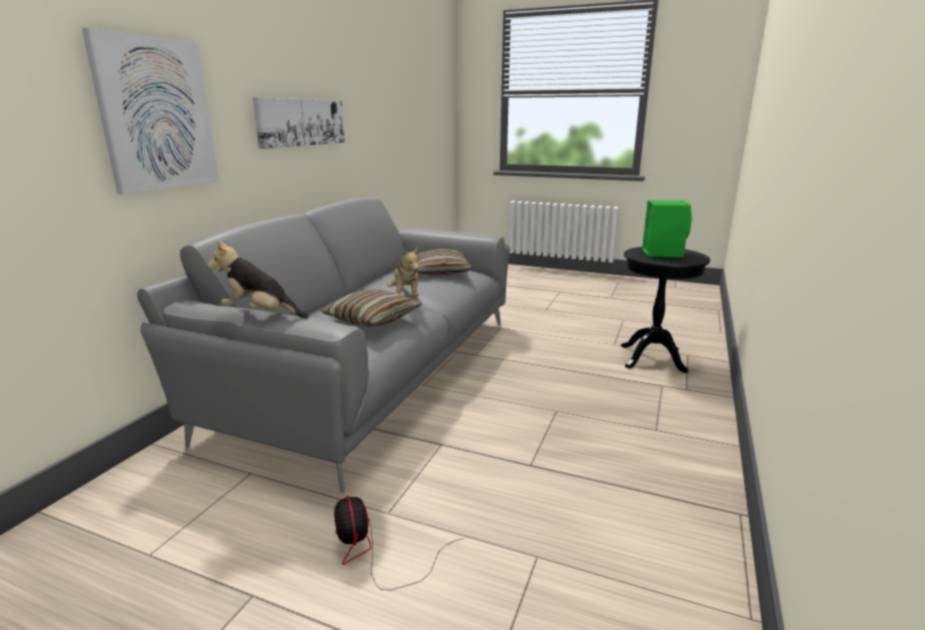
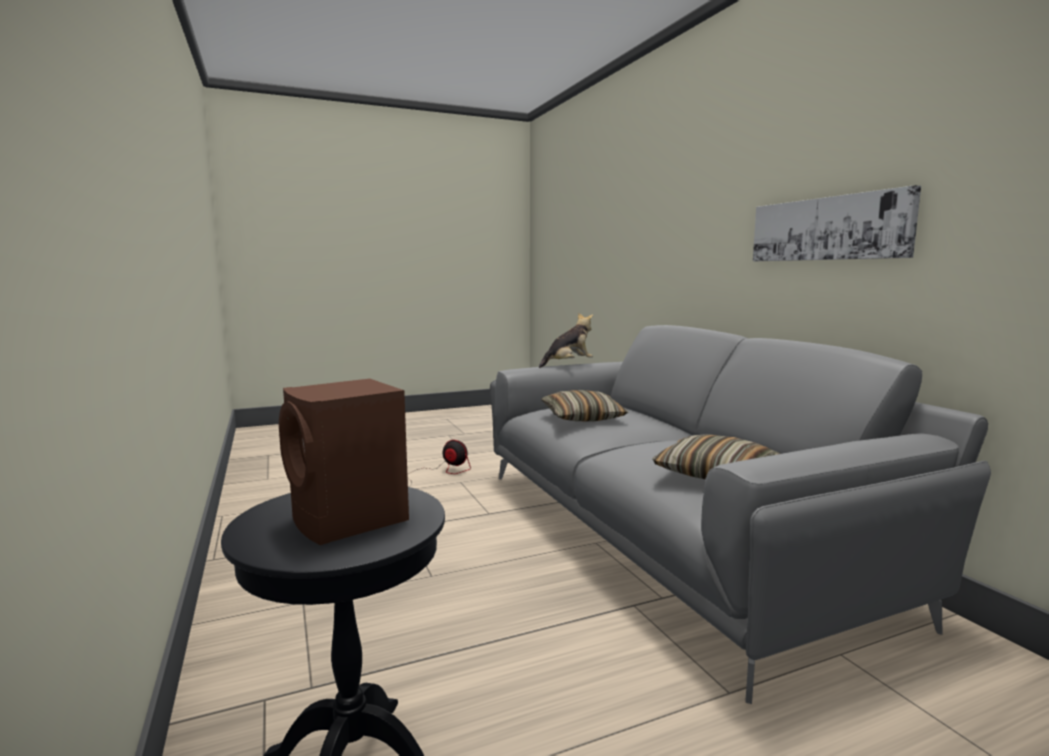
camera: 135 degrees right, 10 degrees down
picture [82,28,219,195] -> none
plush toy [387,247,419,296] -> none
green speaker [642,200,692,258] -> brown speaker [279,379,409,545]

